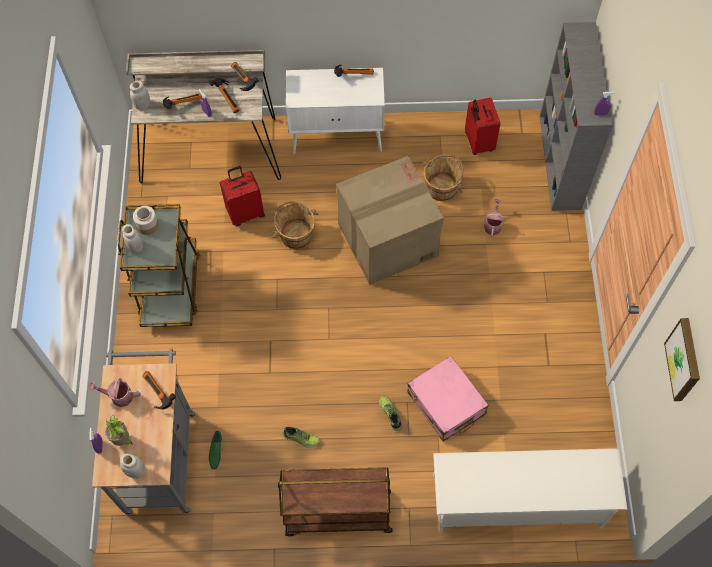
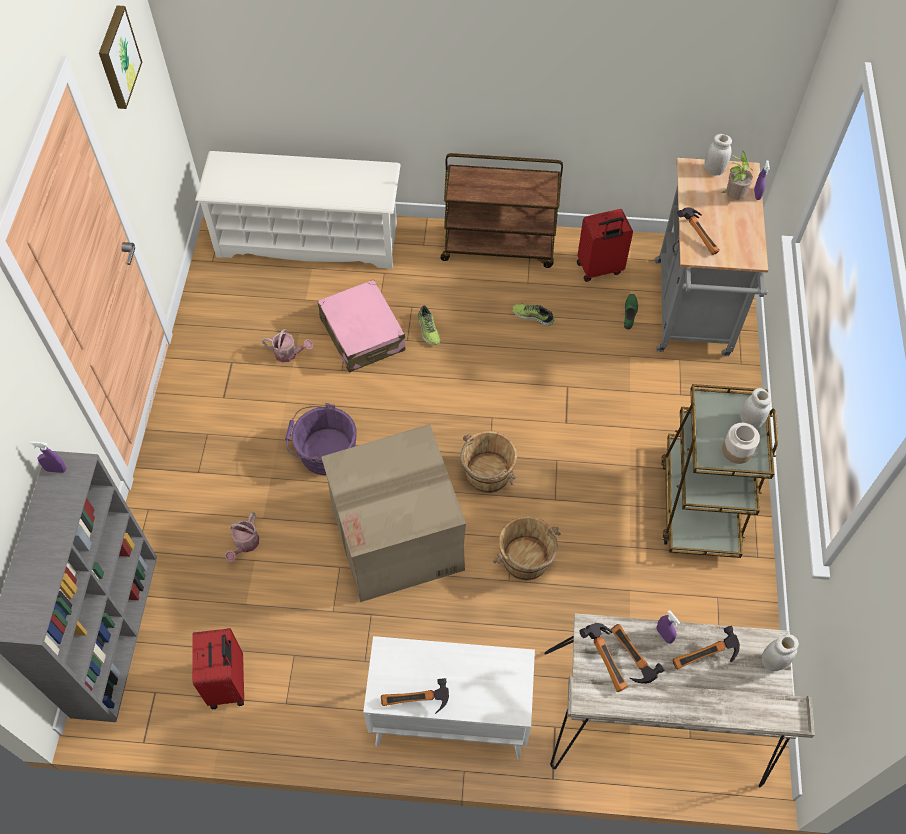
camera: 175 degrees left, 5 degrees down
watering can [89,378,141,407] -> watering can moved to [262,329,313,363]
red suitcase [220,166,265,226] -> red suitcase moved to [577,209,633,282]
brown bucket [422,155,464,201] -> brown bucket moved to [460,431,517,493]
none -> purple bucket [285,403,357,475]

